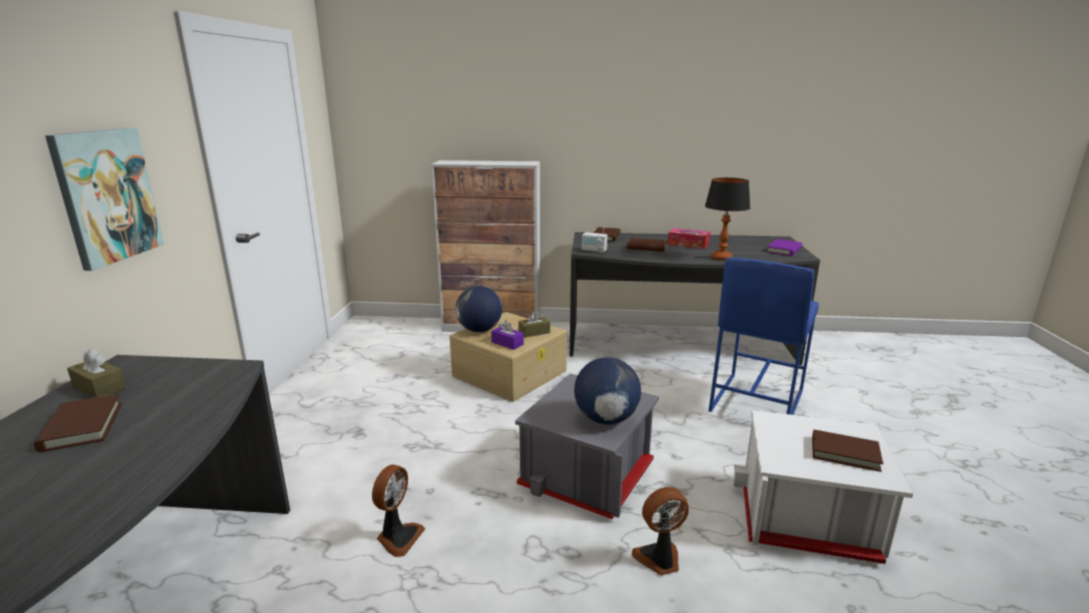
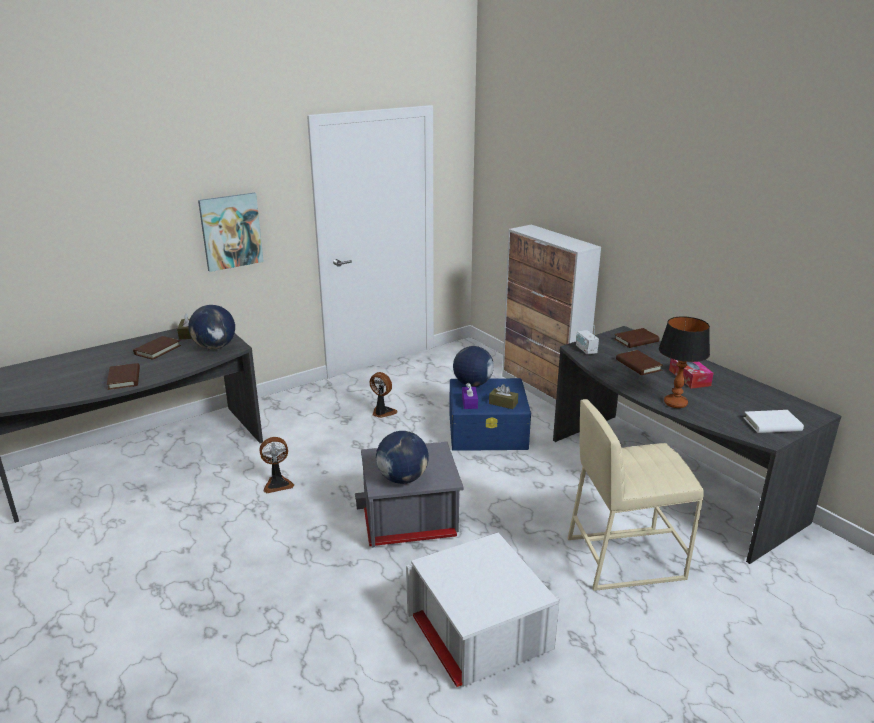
camera: 50 degrees right, 5 degrees up
beige storage box [450,312,567,402] -> blue storage box [449,378,531,451]
fan [632,487,689,575] -> fan moved to [370,372,397,418]
blue stool [708,257,819,415] -> beige stool [568,399,704,591]
purple book [766,239,802,256] -> white book [743,410,804,433]
brown book [812,430,883,472] -> brown book moved to [107,363,140,390]
none -> globe [188,305,235,350]

